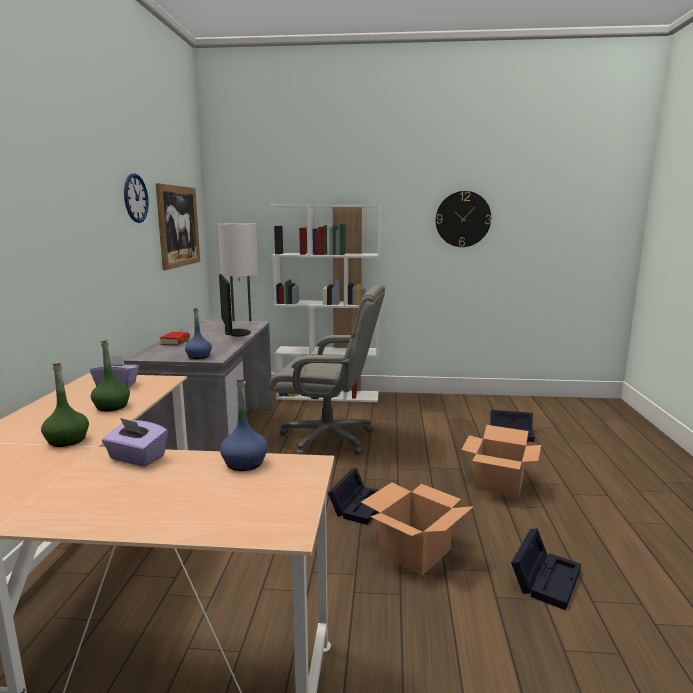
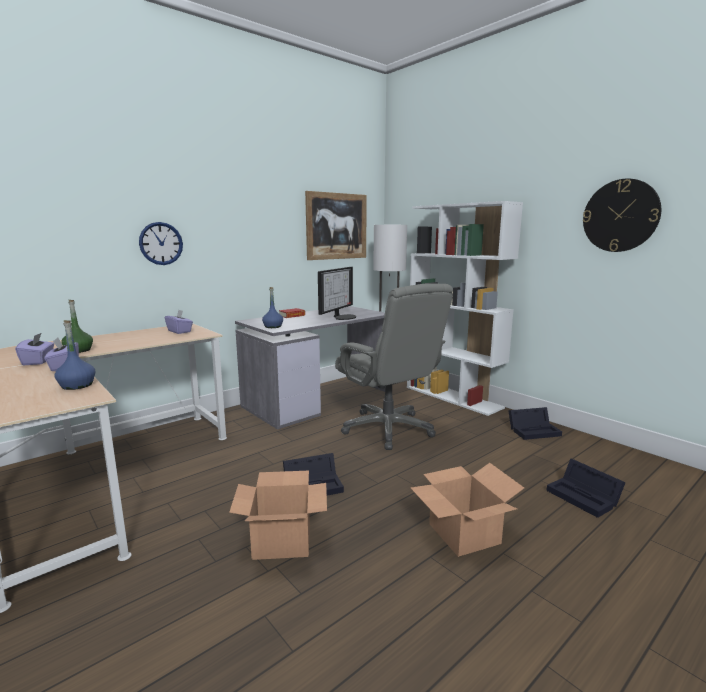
camera: 45 degrees right, 0 degrees up
green bottle [91,340,130,411] -> none
wall clock [124,173,149,223] -> wall clock moved to [139,222,183,265]
black storage box [511,528,581,610] -> black storage box moved to [508,407,562,440]
none -> purple tissue box [15,332,54,366]

